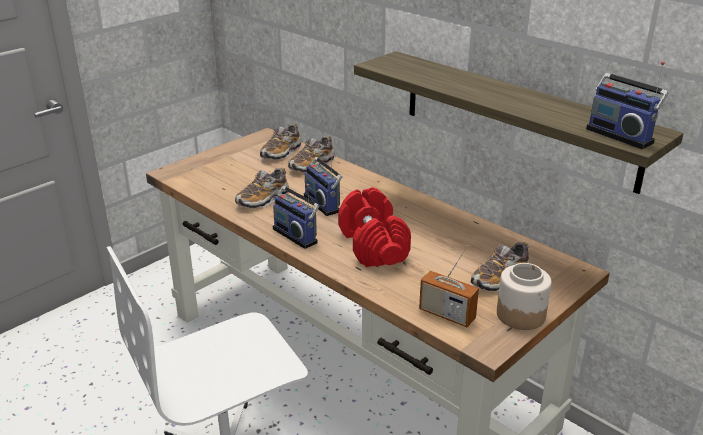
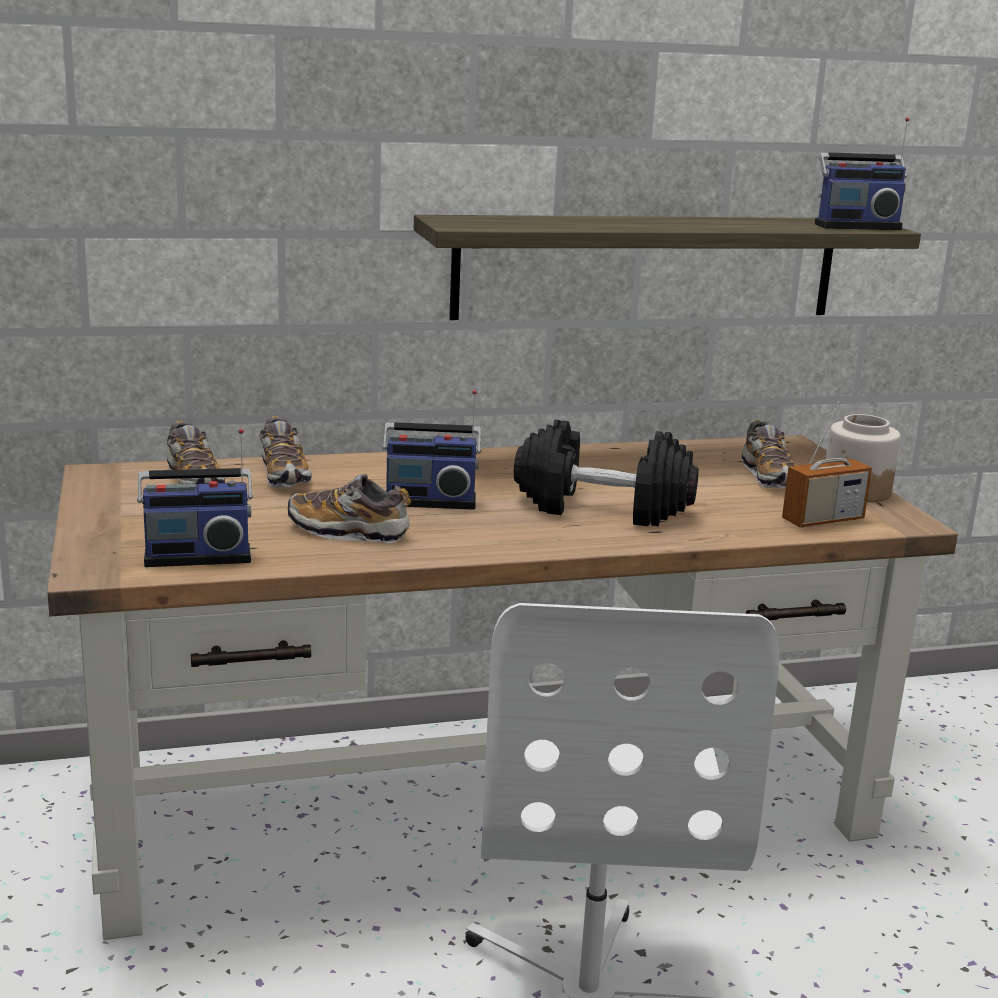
camera: 60 degrees left, 10 degrees down
shoe [235,167,289,209] -> shoe turned 120 degrees clockwise [288,474,411,543]
radio [273,184,319,249] -> radio moved to [137,429,253,567]
red dumbbell [338,187,411,267] -> black dumbbell [514,419,699,526]

